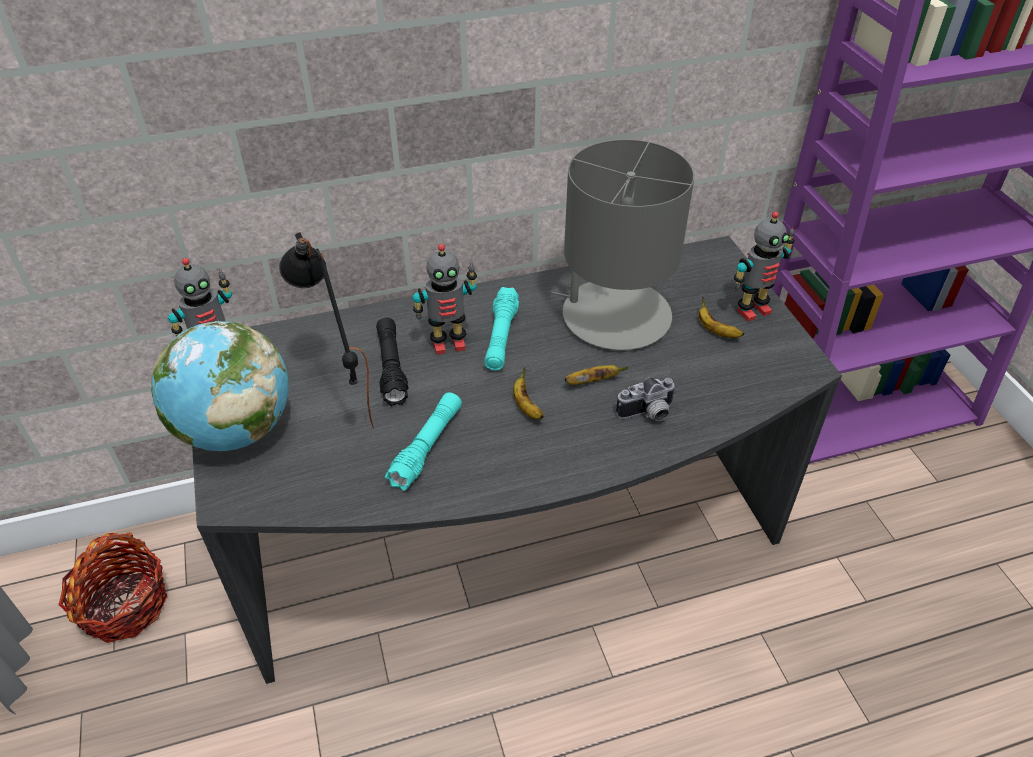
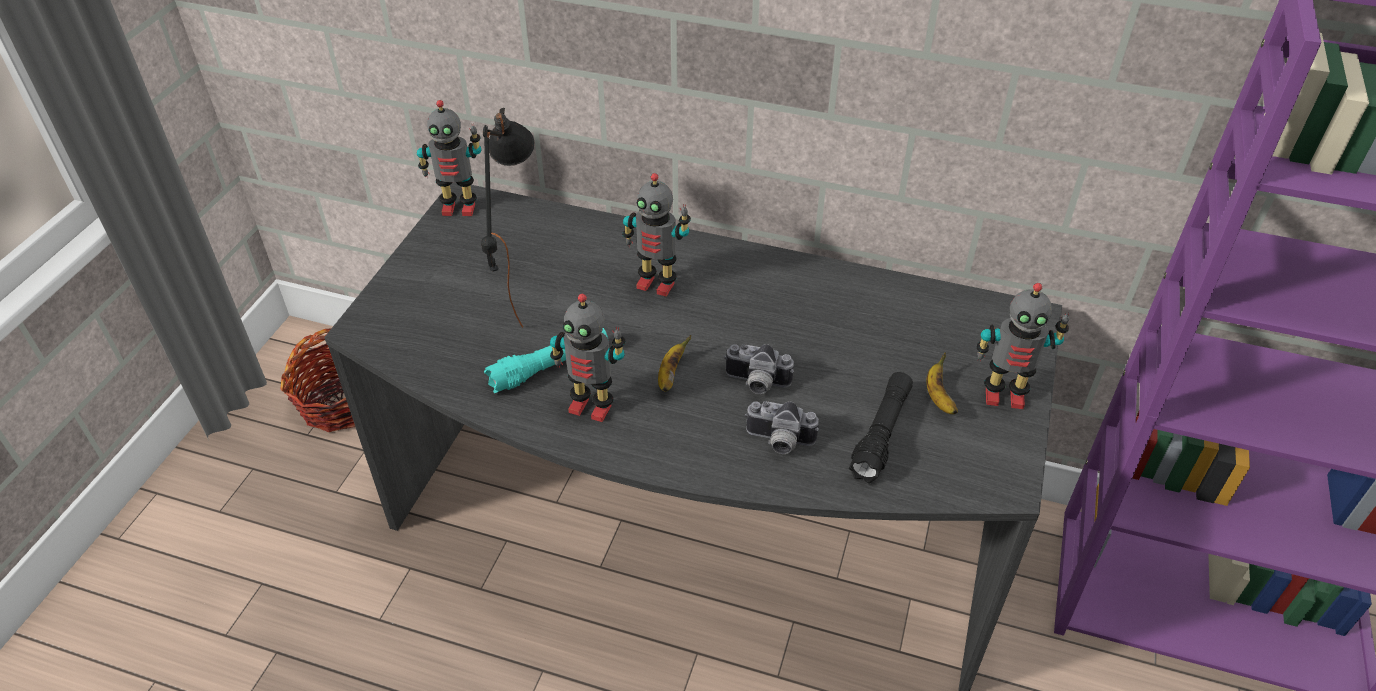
camera: 35 degrees right, 0 degrees up
globe [151,321,289,451] -> none
black flashlight [376,318,409,406] -> black flashlight moved to [849,372,913,484]
turquoise flashlight [484,287,519,371] -> none
grey table lamp [551,139,694,352] -> none
banana [565,365,629,385] -> camera [724,344,794,394]
none -> toy robot [550,294,625,422]

